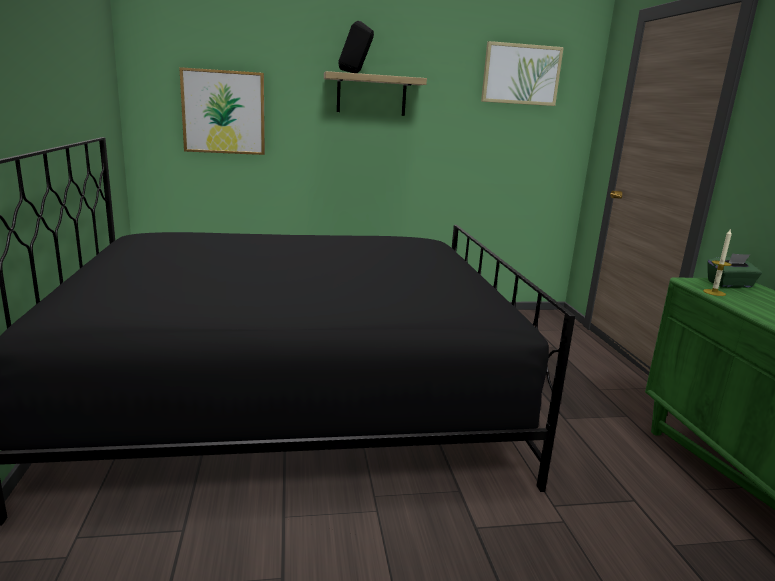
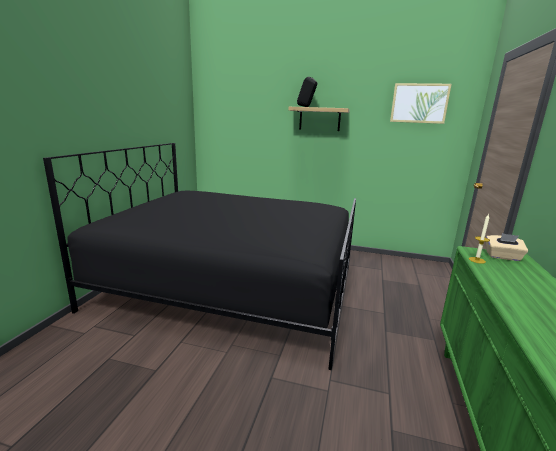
camera: 25 degrees right, 0 degrees up
picture [179,67,265,155] -> none
green tissue box [707,253,762,288] -> beige tissue box [486,233,528,261]

